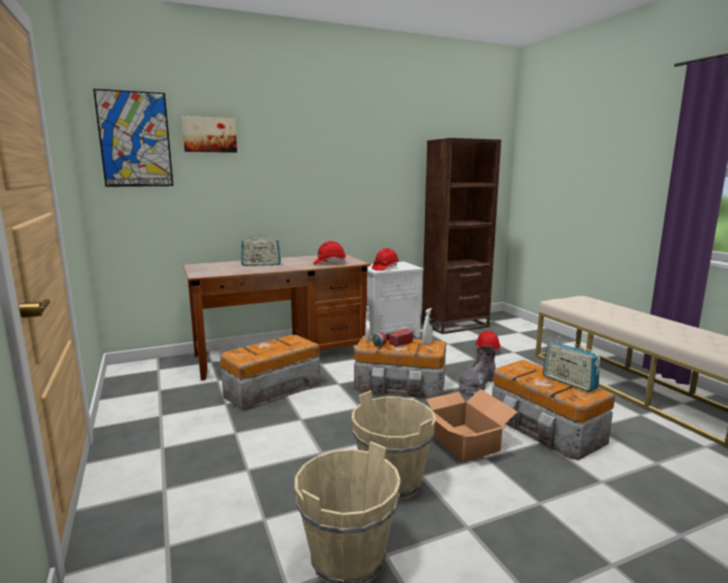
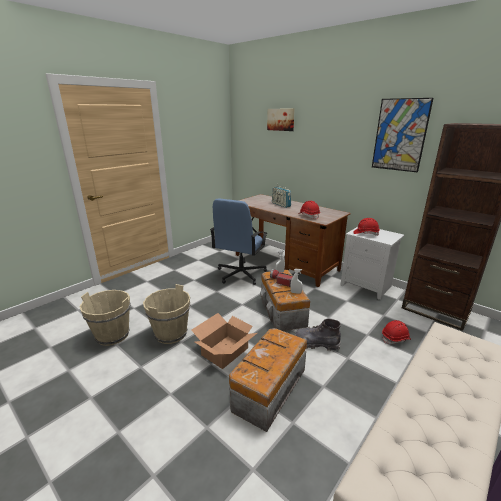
camera: 65 degrees right, 10 degrees up
picture [93,89,173,187] -> picture moved to [372,98,433,173]
storage box [220,335,320,411] -> blue office chair [210,199,268,285]
radio [543,336,600,392] -> none

